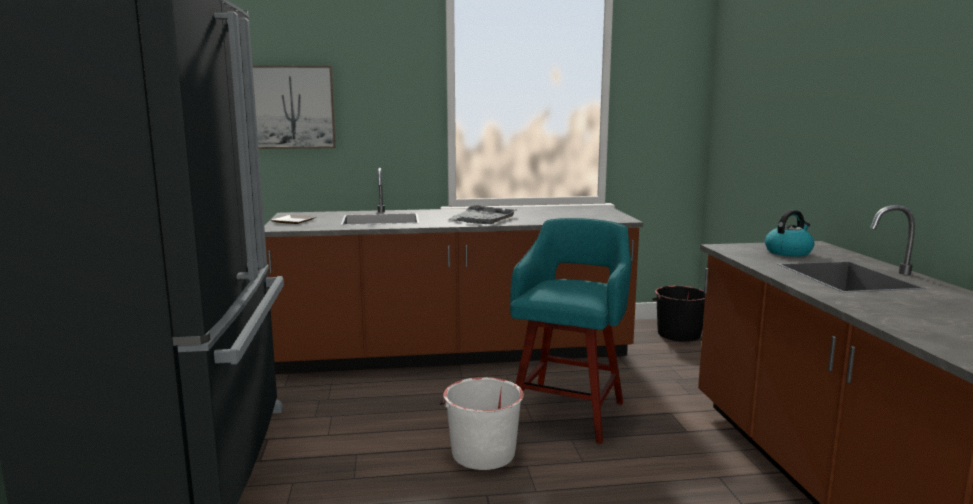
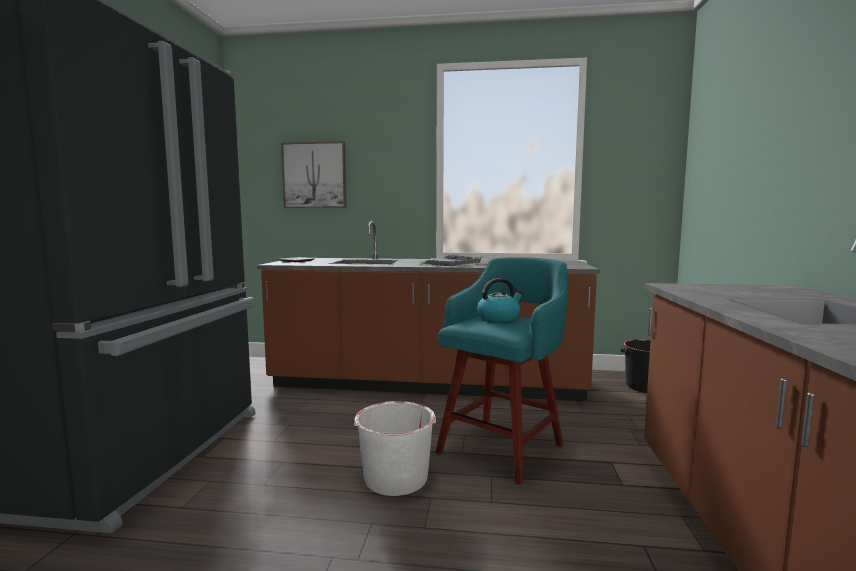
camera: 15 degrees right, 5 degrees down
kettle [765,210,815,257] -> kettle moved to [477,278,524,322]

